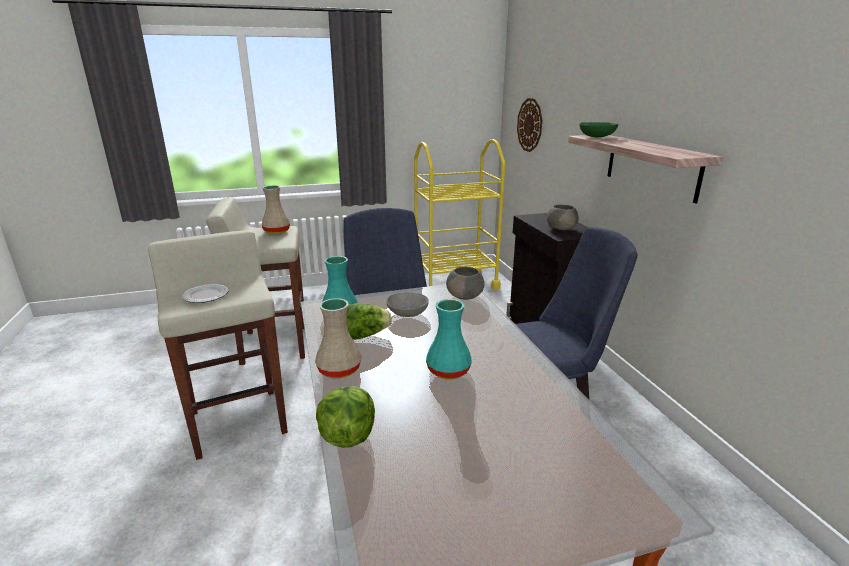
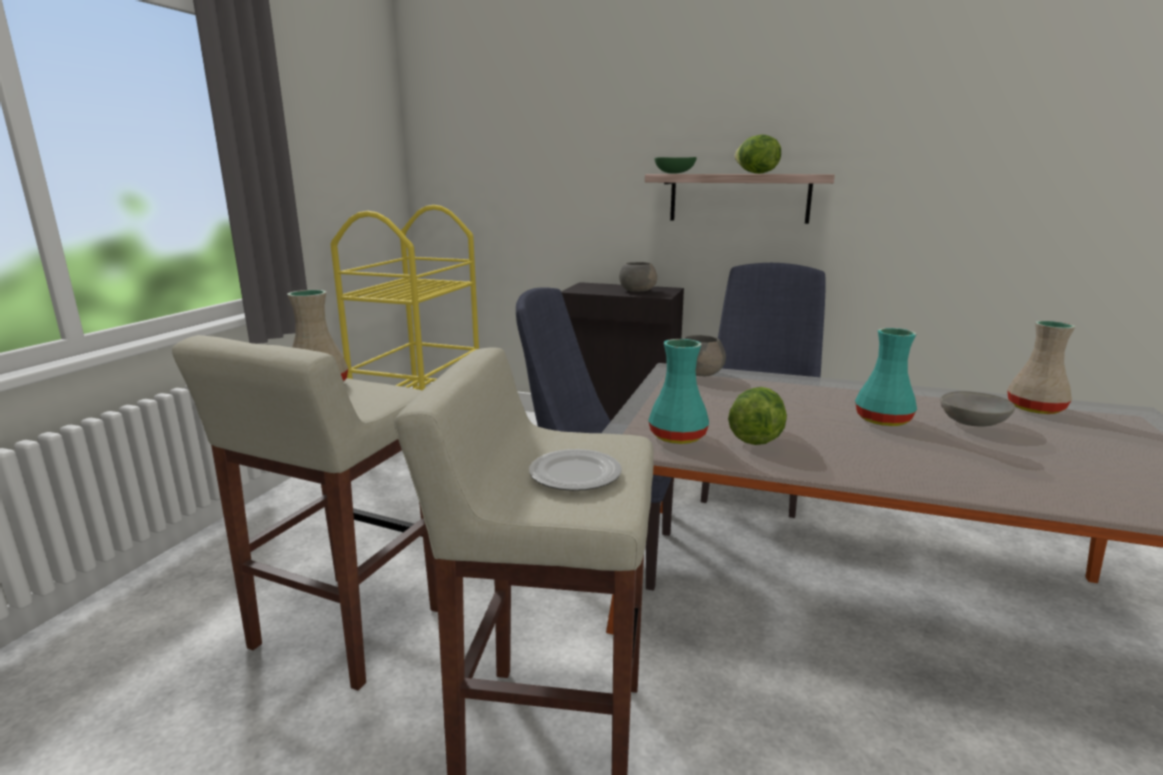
camera: 55 degrees left, 5 degrees down
beige vase [315,298,361,378] -> beige vase moved to [1007,321,1075,414]
lettuce [316,386,375,448] -> lettuce moved to [734,134,781,174]
grey bowl [386,292,429,317] -> grey bowl moved to [940,391,1015,427]
wall clock [517,98,542,152] -> none

